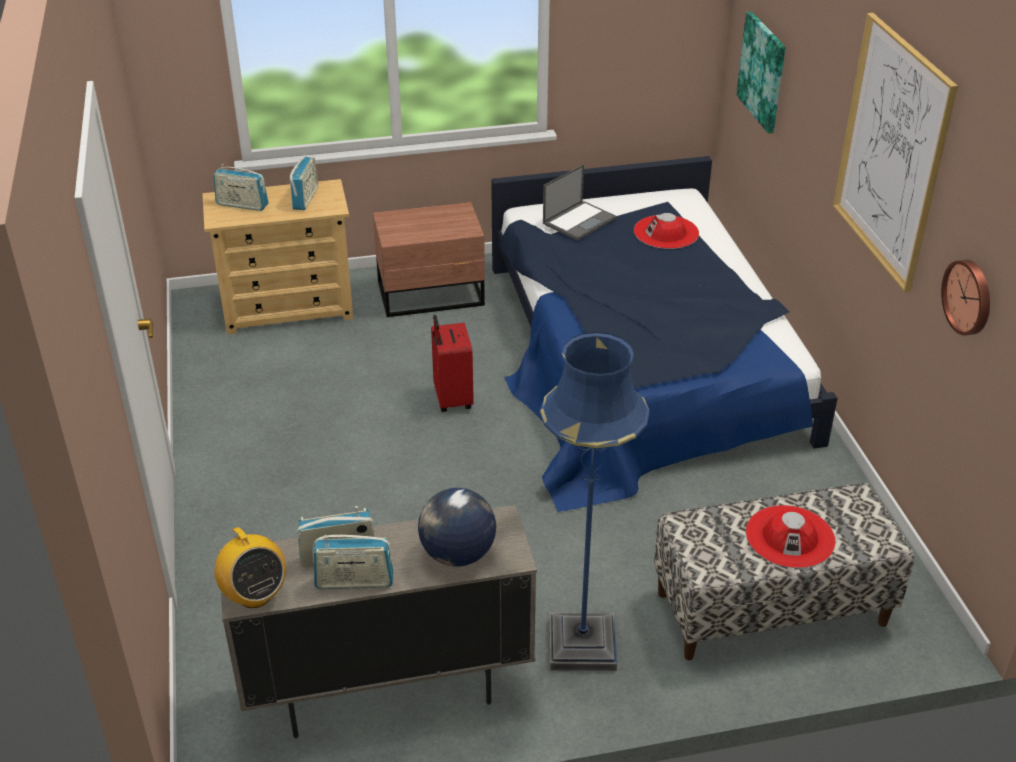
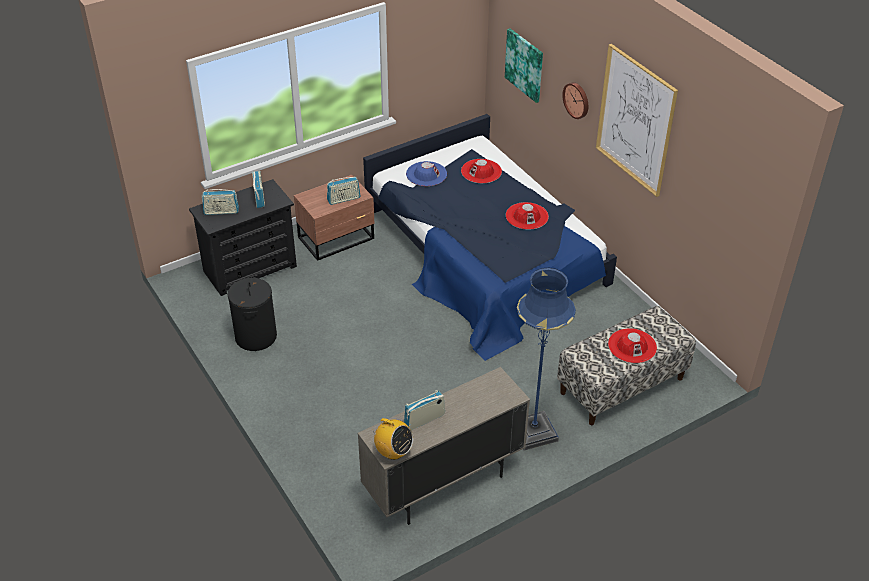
camera: 20 degrees left, 5 degrees up
beige dresser [202,179,353,334] -> black dresser [189,179,297,296]
radio [312,535,393,589] -> radio moved to [327,177,361,205]
globe [418,488,496,567] -> none
red suitcase [431,315,474,412] -> none
laptop [543,164,617,241] -> blue hat [406,161,447,186]
wall clock [941,260,990,336] -> wall clock moved to [562,82,588,119]
none -> black laundry basket [228,276,277,351]
none -> red hat [506,202,549,230]

